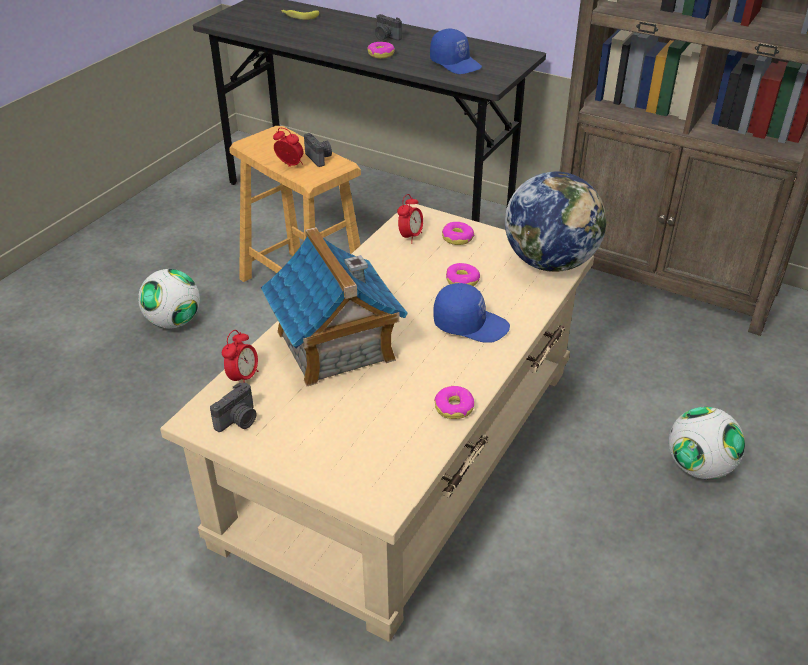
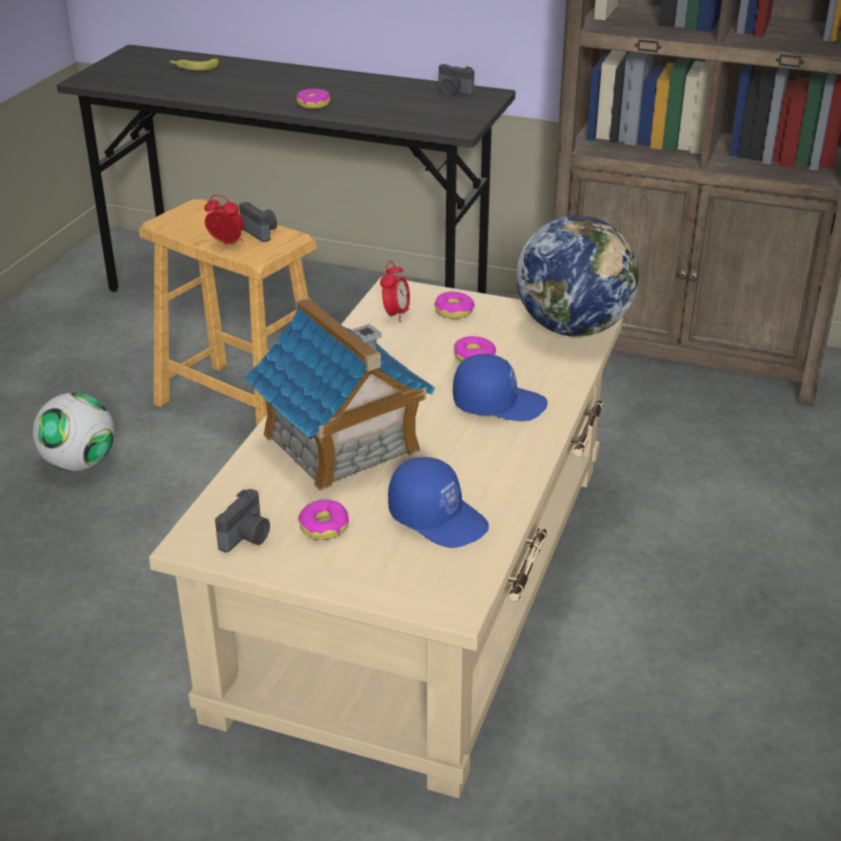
camera: 10 degrees left, 5 degrees down
alarm clock [222,330,258,383] -> none
camera [375,14,402,41] -> camera moved to [439,64,474,96]
blue cap [430,29,482,74] -> blue cap moved to [388,457,489,548]
donut [434,386,474,419] -> donut moved to [298,500,349,540]
football [669,407,745,479] -> none

